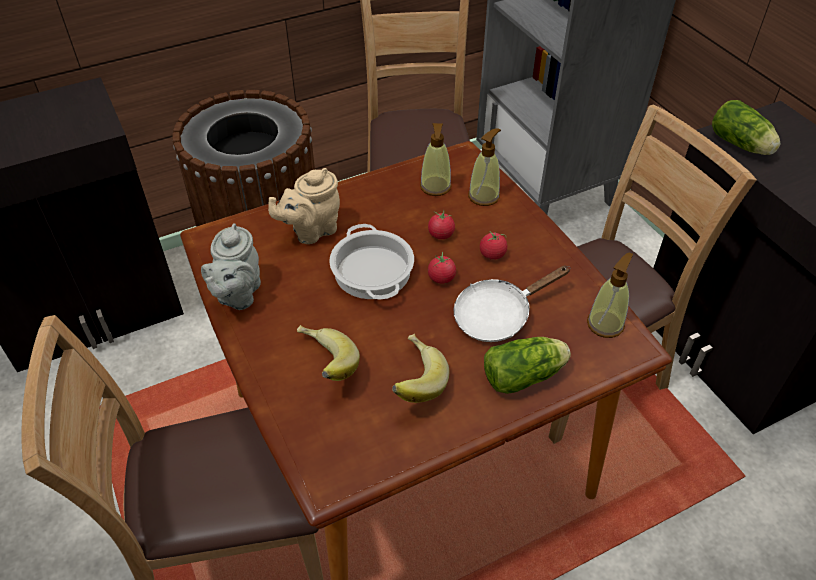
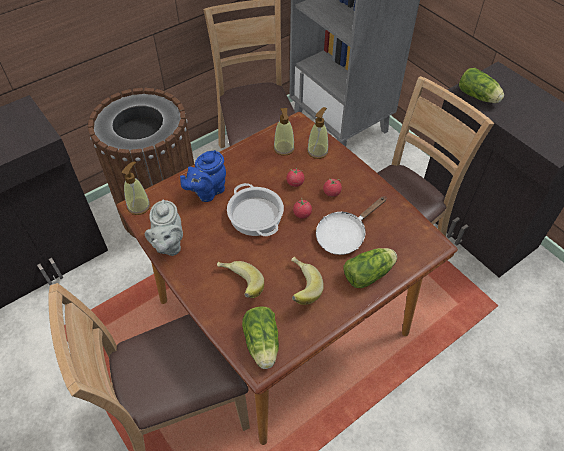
camera: 10 degrees left, 5 degrees up
beige teapot [268,168,340,244] -> blue teapot [180,150,226,202]
soap dispenser [587,252,633,338] -> soap dispenser moved to [121,162,150,215]
none -> lettuce [242,306,279,369]

